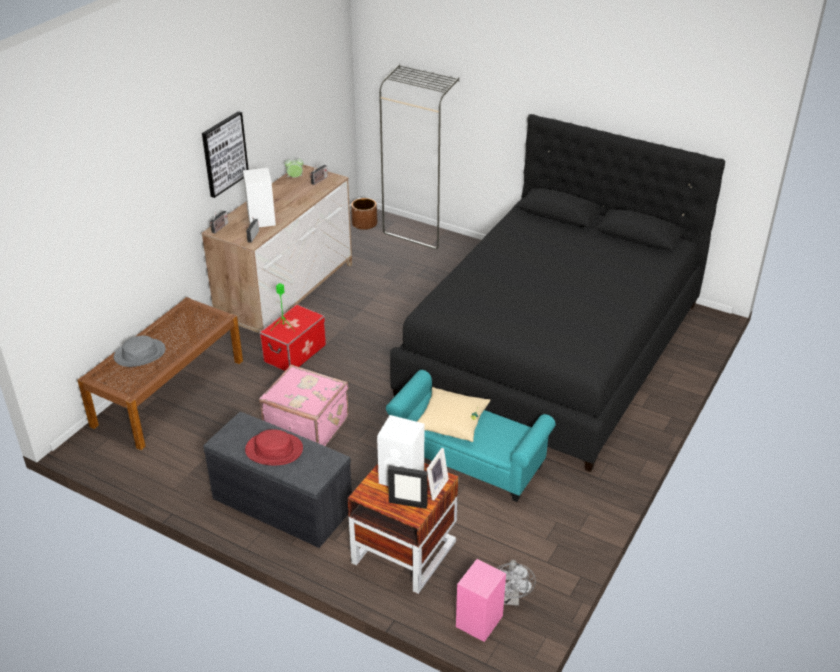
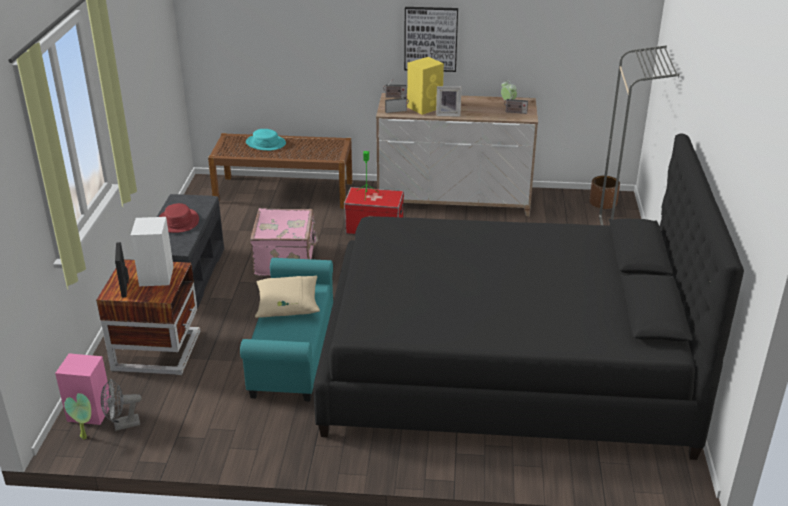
camera: 65 degrees right, 5 degrees down
grey hat [114,335,166,367] -> turquoise hat [246,129,286,151]
white speaker [243,168,276,227] -> yellow speaker [407,57,444,115]
picture frame [427,448,449,500] -> picture frame moved to [436,86,461,116]
none -> potted plant [64,393,91,440]

